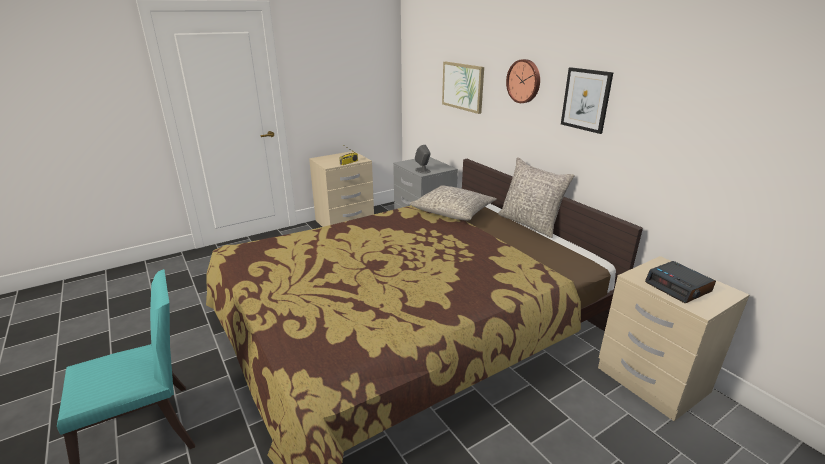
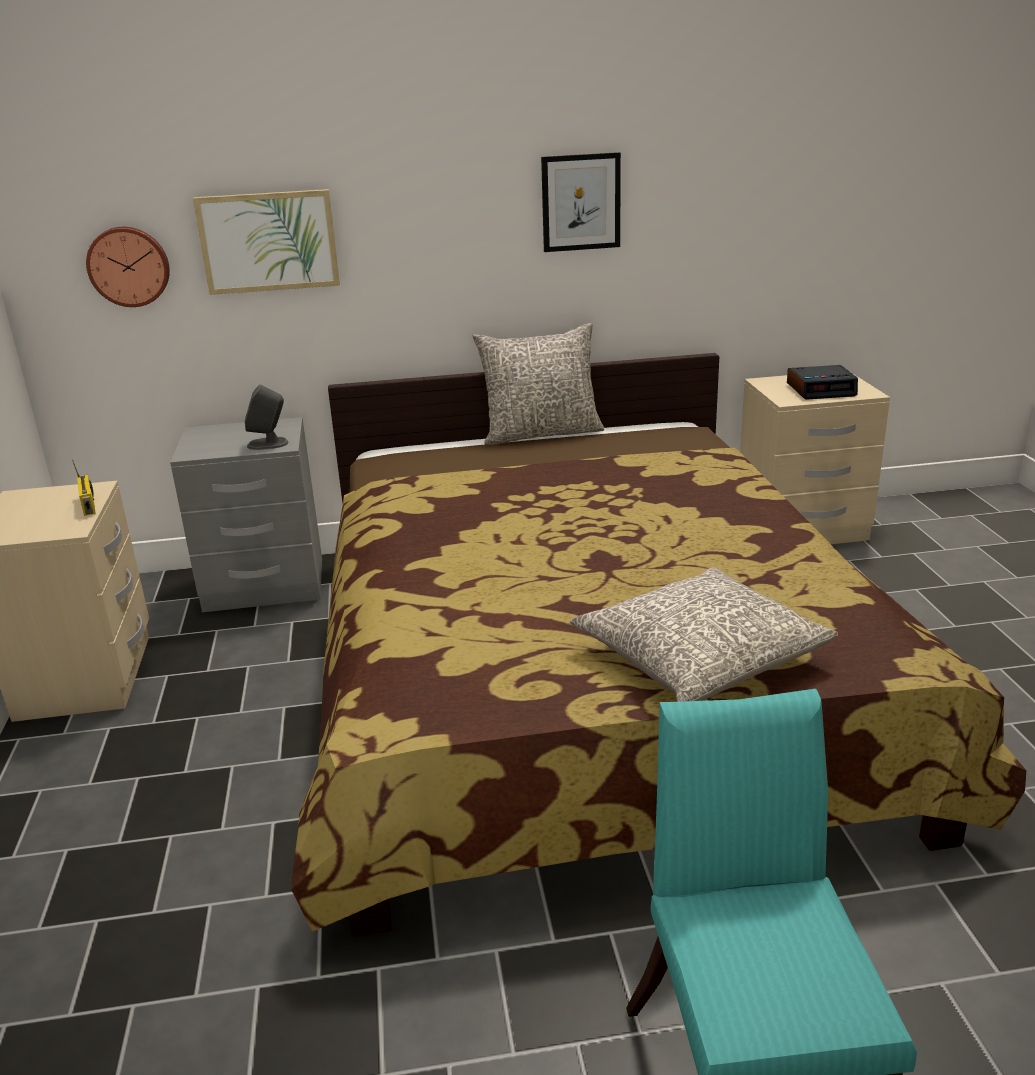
camera: 65 degrees left, 0 degrees up
grey pillow [410,185,497,221] -> grey pillow moved to [570,567,838,702]
wall clock [506,59,540,103] -> wall clock moved to [86,227,170,307]

